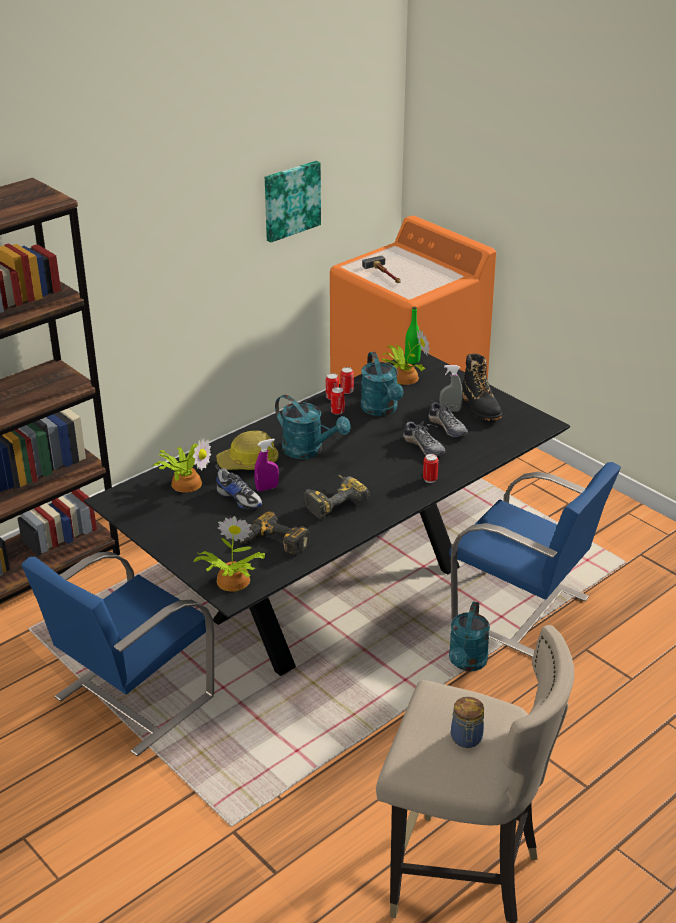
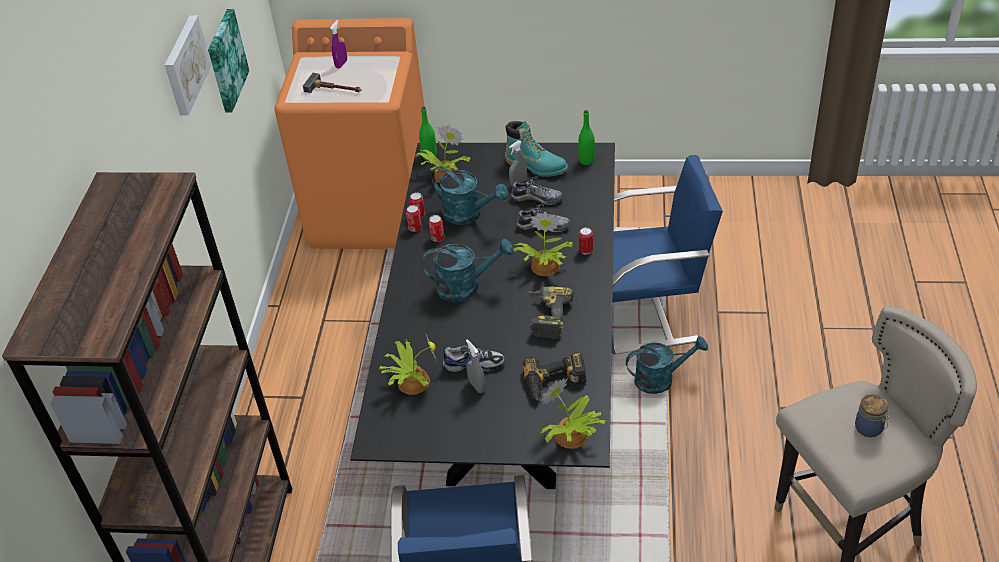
camera: 40 degrees left, 10 degrees up
hard hat [216,430,279,470] -> none
purple spray bottle [254,439,279,491] -> purple spray bottle moved to [330,20,347,69]
turquoise watering can [449,601,490,672] -> turquoise watering can turned 75 degrees counterclockwise [626,336,708,394]
black boot [462,353,502,421] -> turquoise boot [505,121,568,177]
none -> picture [165,15,212,116]
none -> grey spray bottle [466,339,485,393]
none -> potted plant [514,212,573,276]
none -> green bottle [578,110,595,165]

